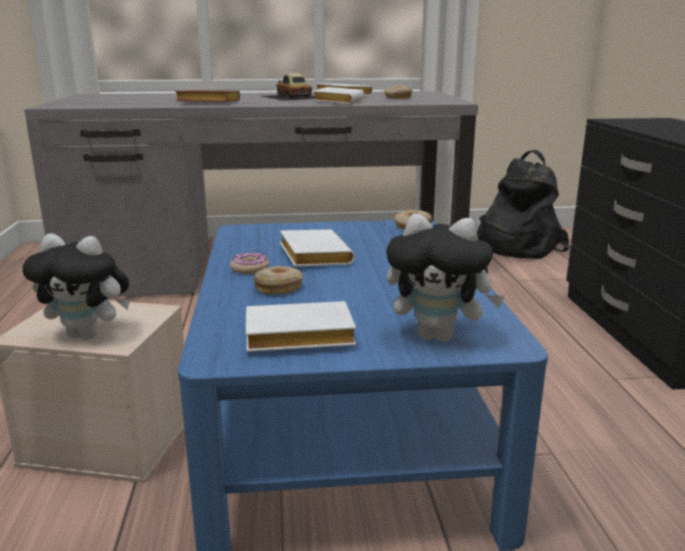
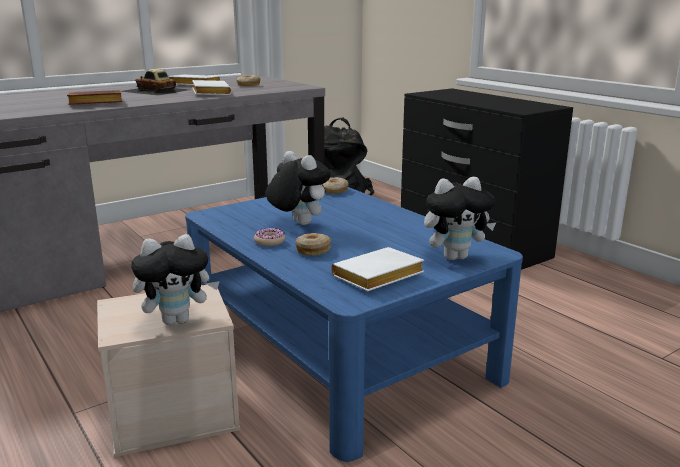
camera: 30 degrees left, 0 degrees up
white book [280,229,354,267] -> plush toy [266,151,331,225]

